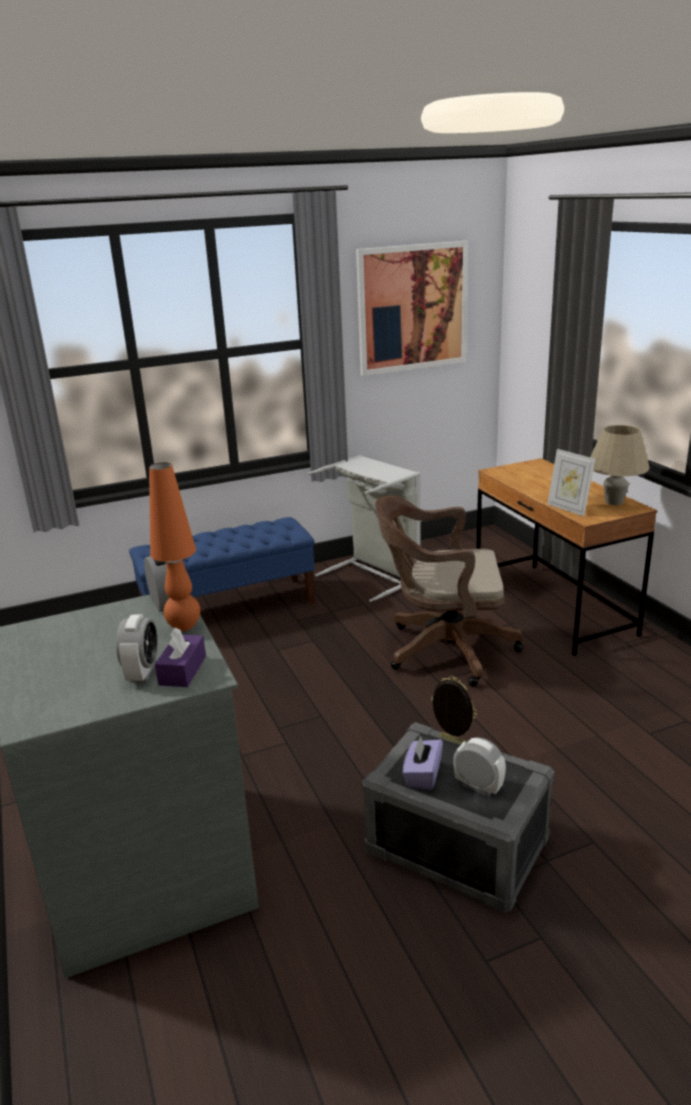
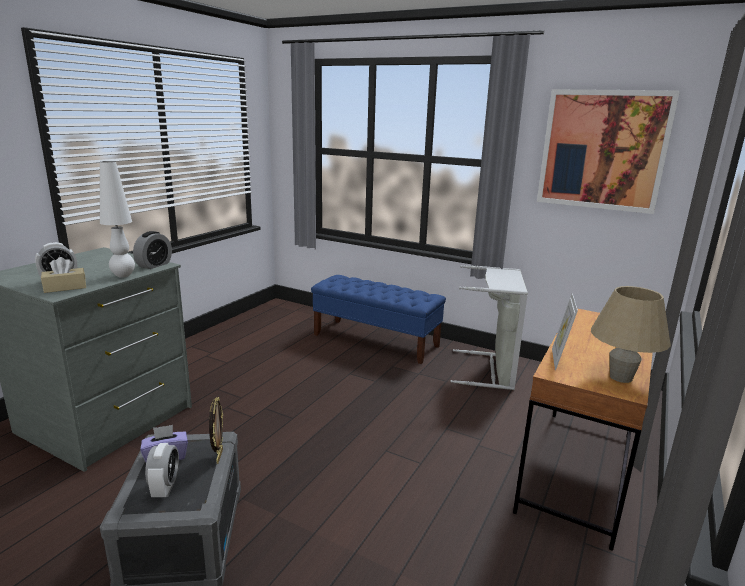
camera: 50 degrees right, 5 degrees down
orange table lamp [149,462,200,631] -> white table lamp [100,161,135,278]
purple tissue box [155,627,206,687] -> beige tissue box [41,257,86,293]
brown office chair [375,496,523,687] -> none

